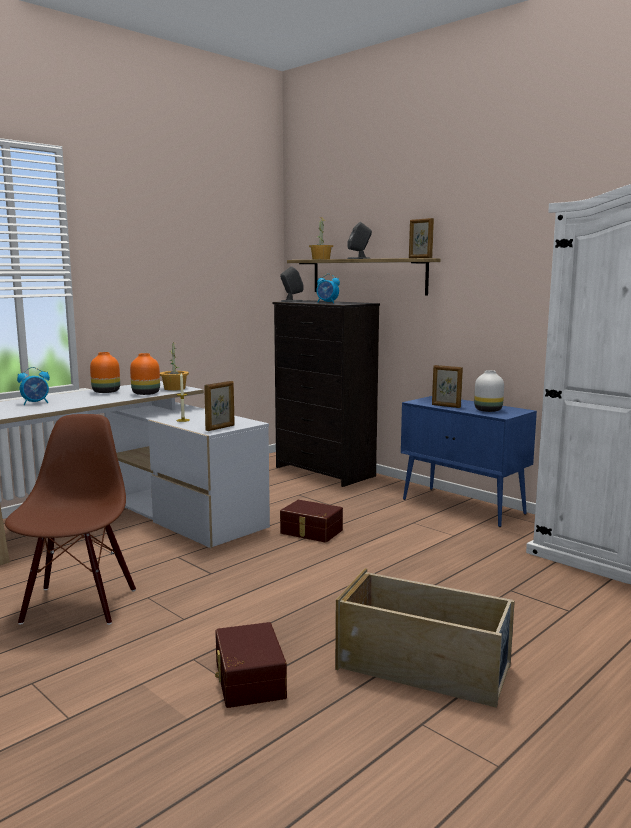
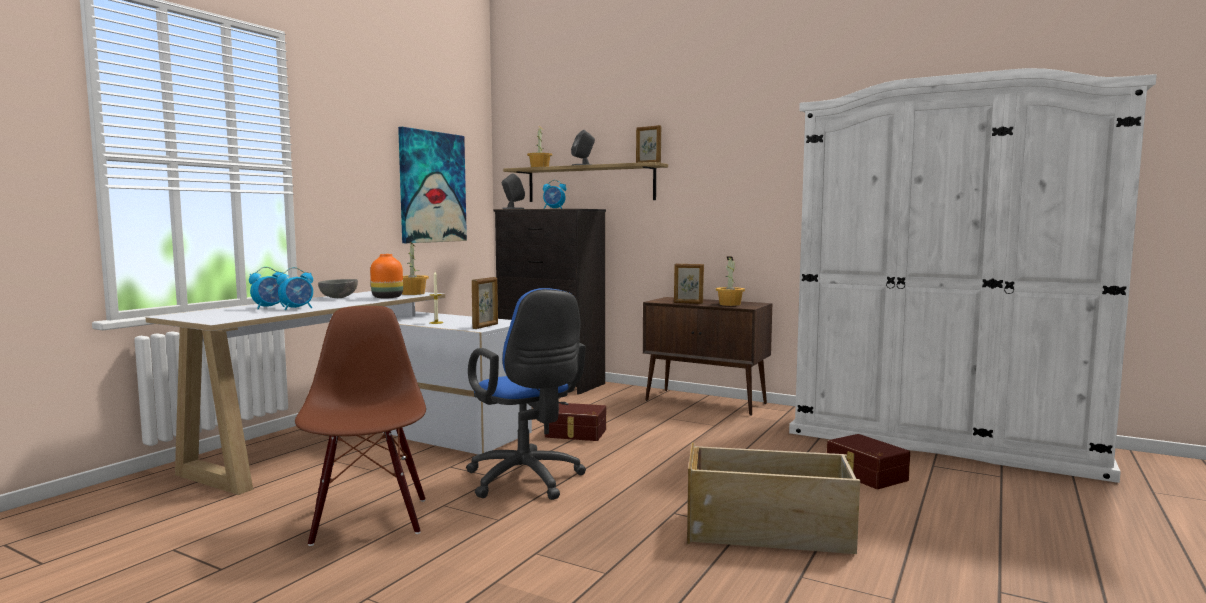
camera: 15 degrees left, 5 degrees down
orange vase [90,352,120,393] -> grey bowl [318,279,358,298]
brown storage box [215,622,287,708] -> brown storage box moved to [827,434,910,489]
blue cabinet [401,396,537,527] -> brown cabinet [643,297,772,416]
white vase [474,370,504,412] -> potted plant [716,256,745,306]
none -> alarm clock [276,267,313,310]
none -> picture [398,127,467,243]
none -> blue office chair [466,288,586,500]

